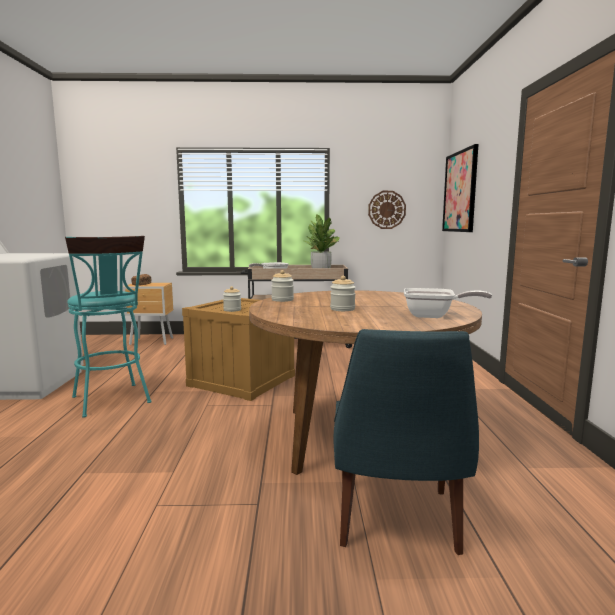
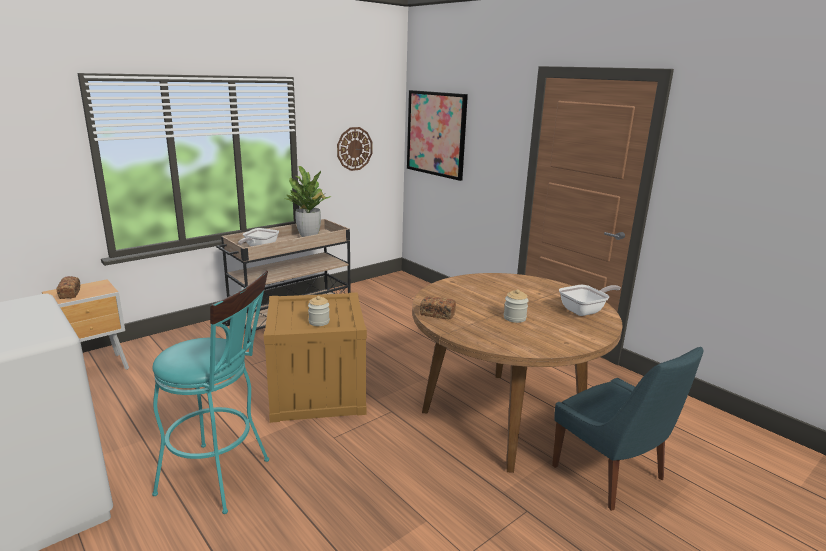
camera: 40 degrees left, 10 degrees up
jar [271,270,294,302] -> bread [420,296,456,319]

